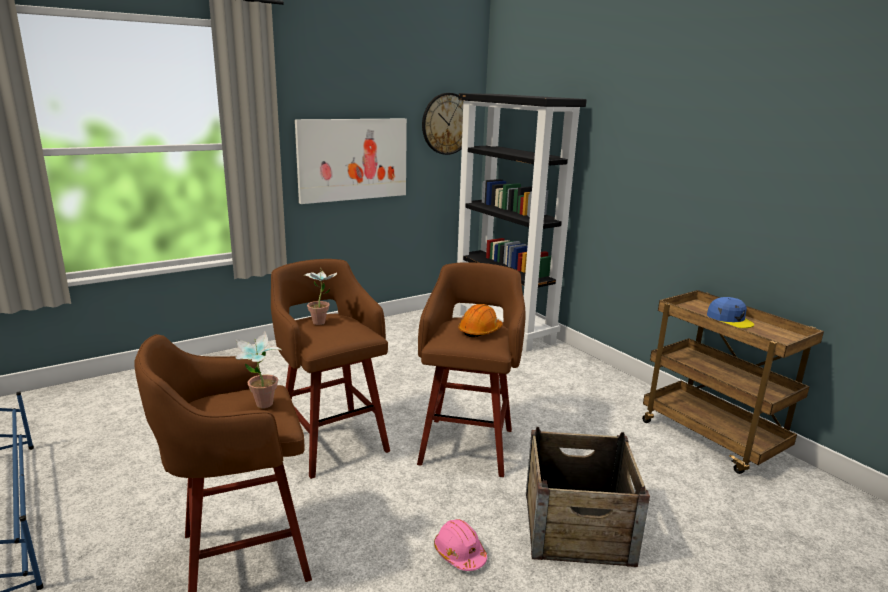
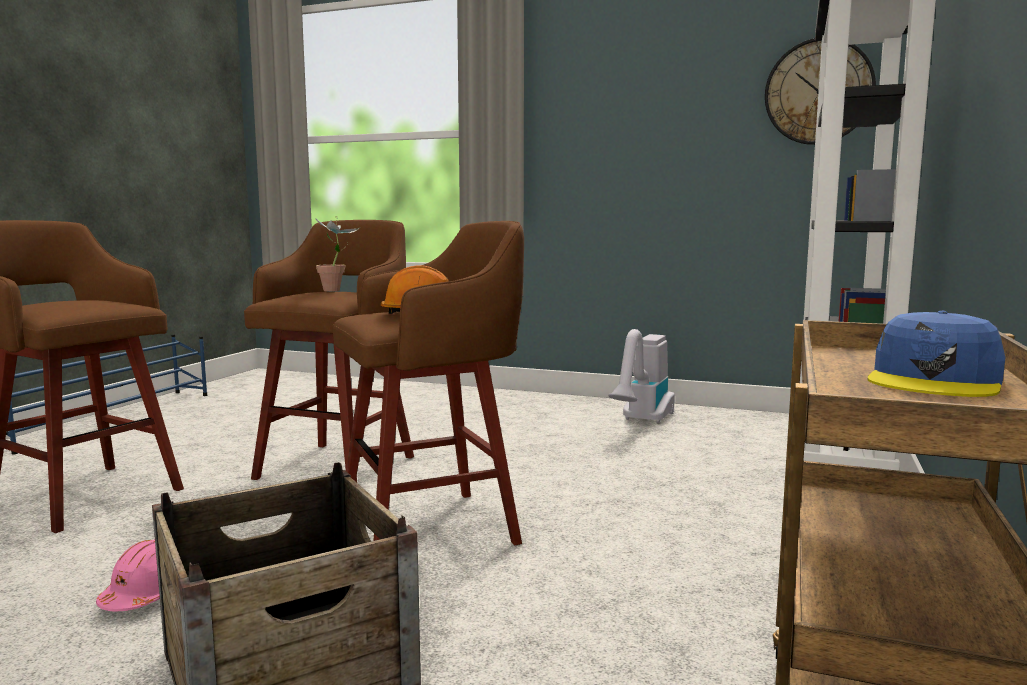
camera: 55 degrees right, 10 degrees down
potted plant [235,331,282,408] -> none
picture [295,119,407,204] -> none
none -> vacuum cleaner [608,329,675,423]

